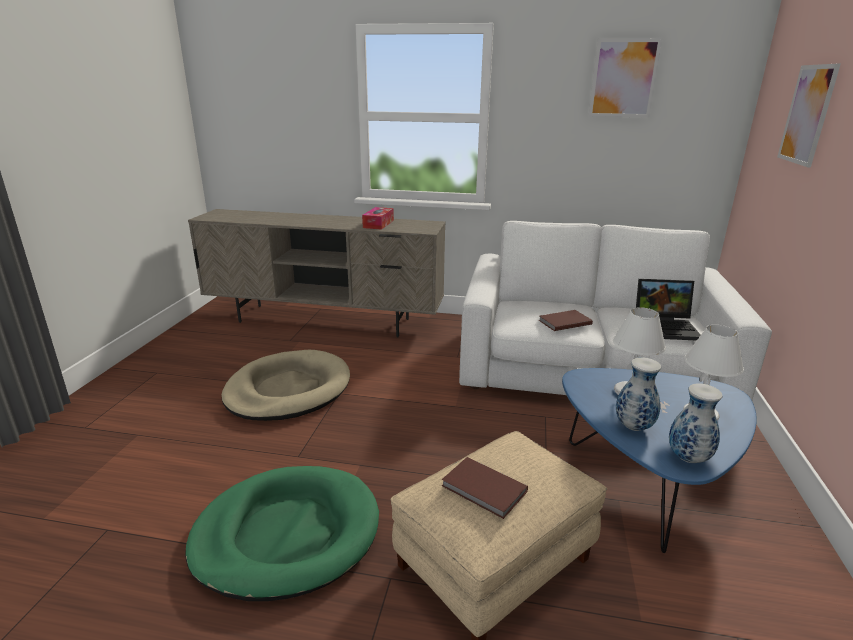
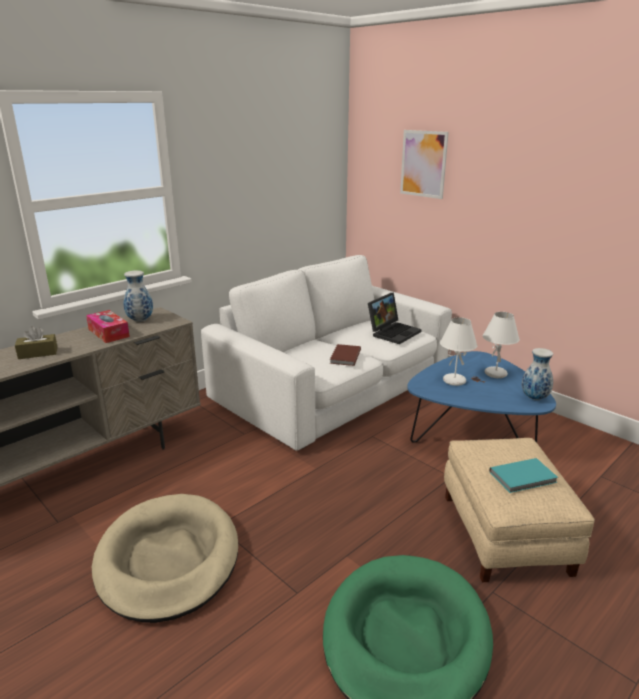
camera: 55 degrees left, 0 degrees up
brown book [442,457,528,519] -> turquoise book [489,458,558,493]
picture [589,38,662,118] -> none
vase [616,357,661,431] -> vase moved to [123,270,153,322]
none -> brown tissue box [15,326,58,359]

